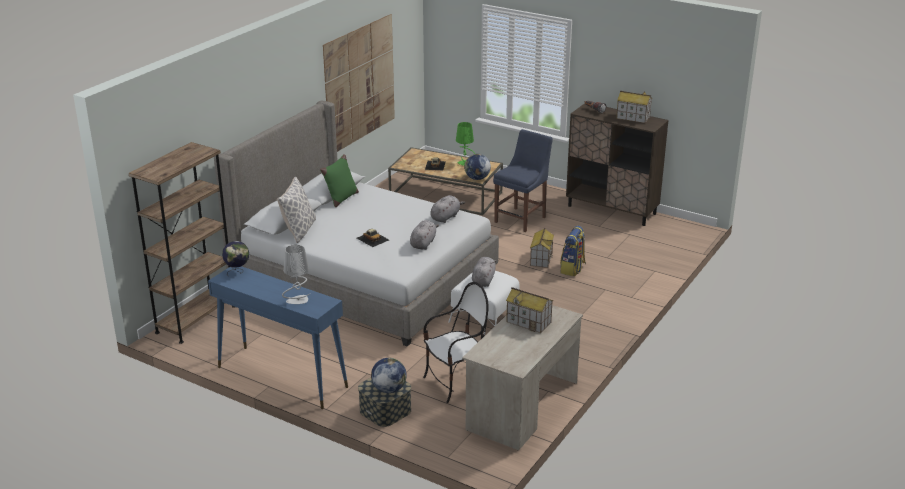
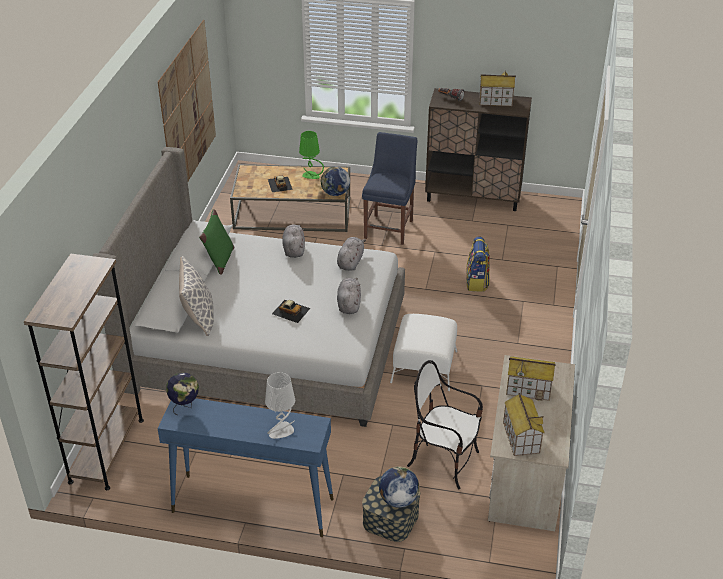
camera: 20 degrees left, 10 degrees up
chair [423,282,488,403] -> chair turned 105 degrees counterclockwise [407,360,483,489]
grey plush toy [472,257,496,287] -> grey plush toy moved to [282,224,305,258]
toy house [530,228,554,268] -> toy house moved to [503,393,545,456]

